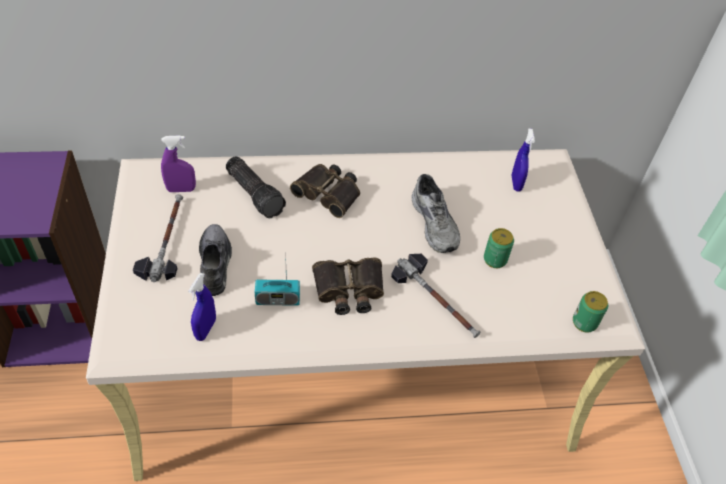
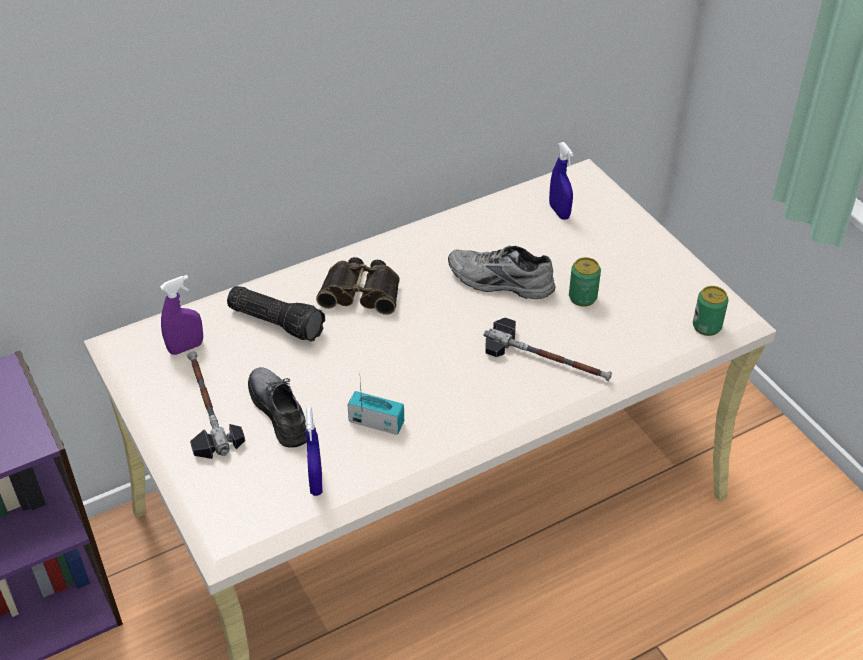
camera: 20 degrees left, 5 degrees down
radio [255,252,300,306] -> radio turned 135 degrees counterclockwise [347,381,404,435]
binoculars [312,258,384,315] -> none
grey shoe [412,174,460,253] -> grey shoe turned 150 degrees clockwise [448,246,556,299]

